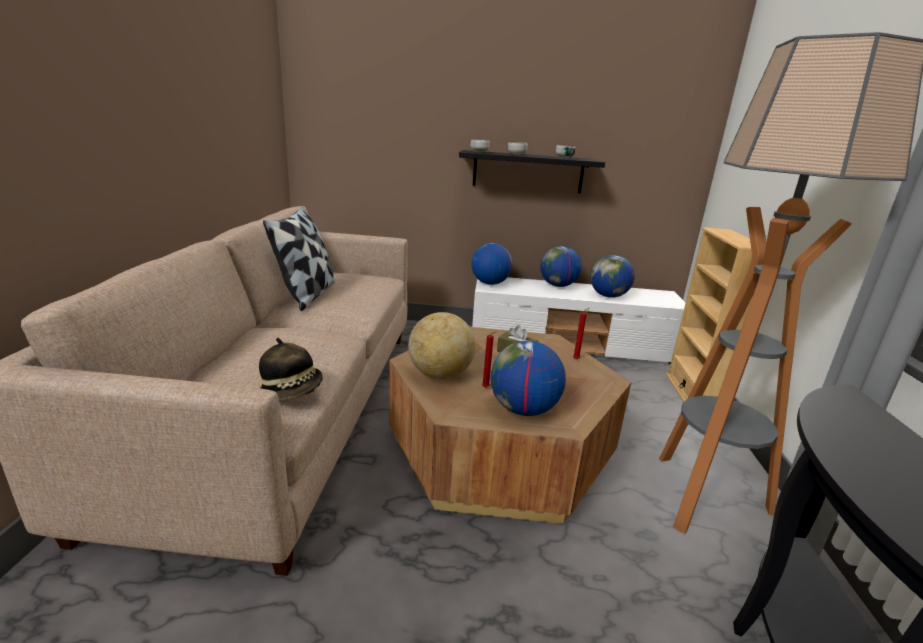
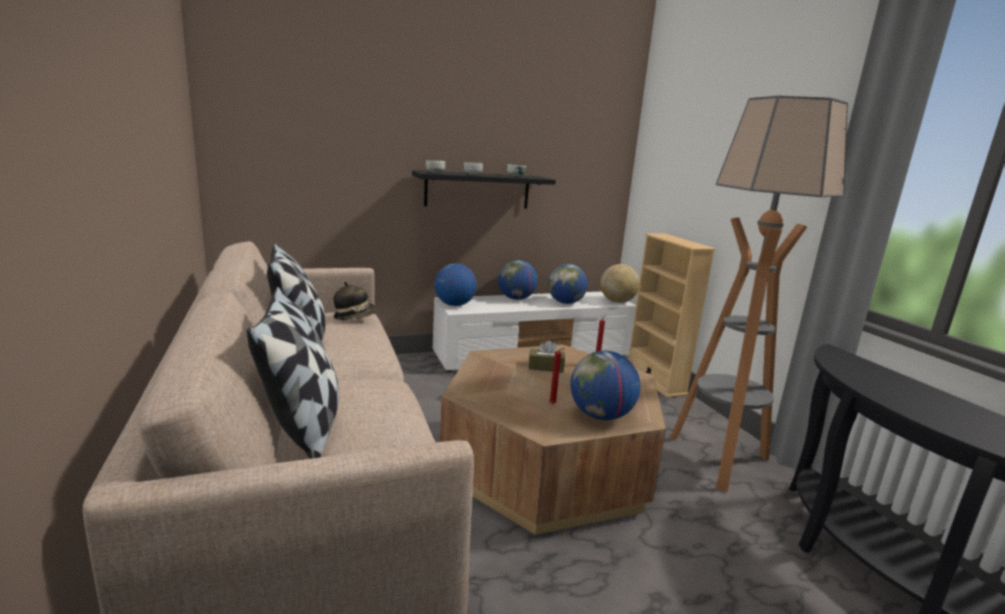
camera: 25 degrees left, 5 degrees down
hat [259,338,323,400] -> hat moved to [333,282,376,320]
globe [408,312,475,379] -> globe moved to [600,264,640,303]
none -> pillow [246,287,339,459]

